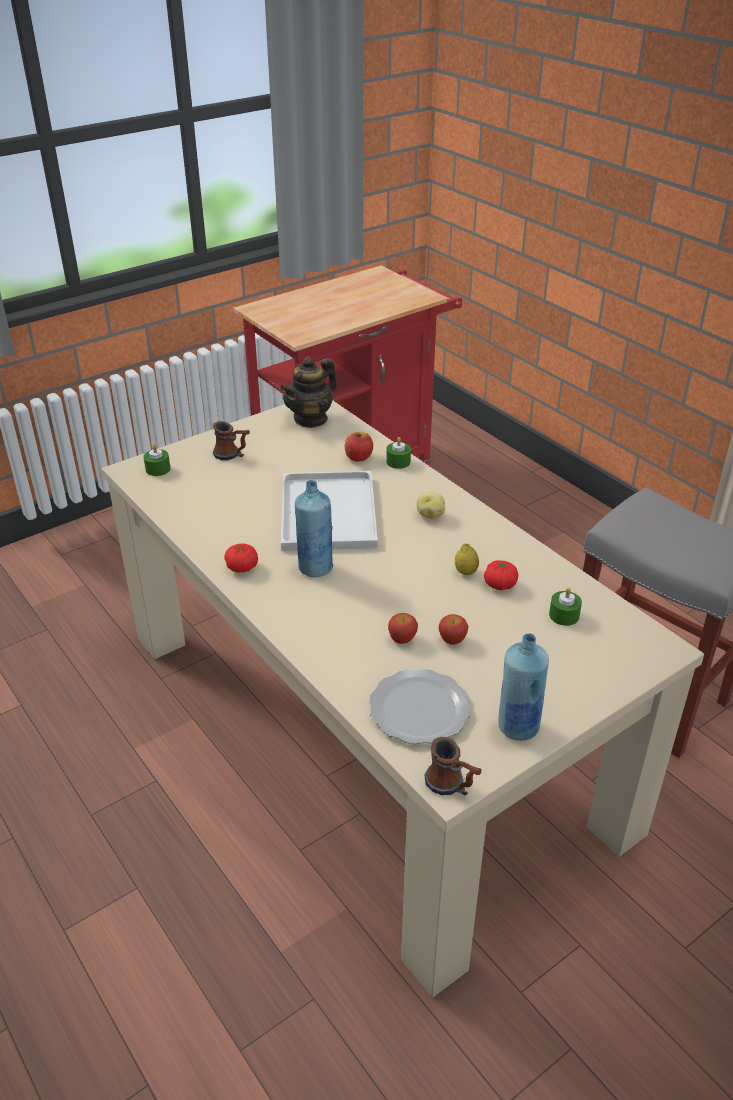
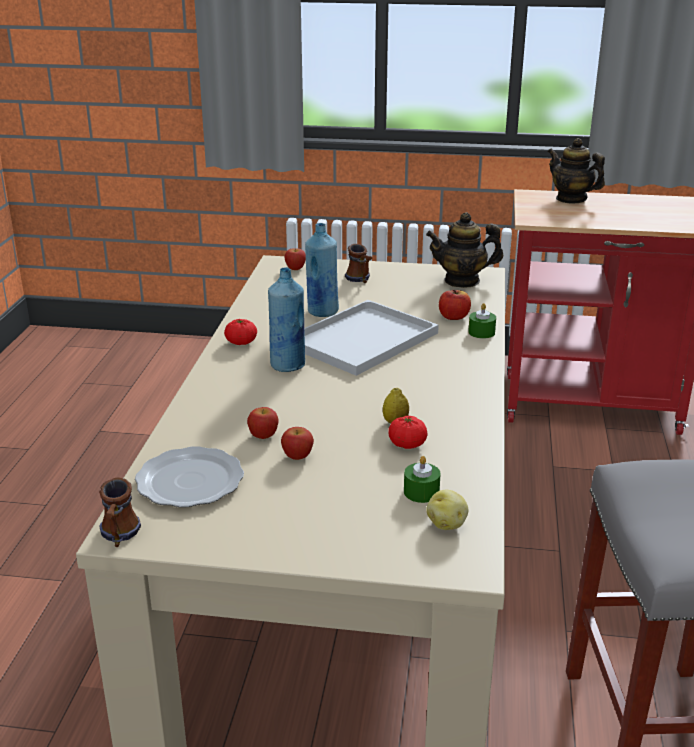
camera: 45 degrees right, 10 degrees down
green candle [143,444,171,476] -> apple [284,248,306,270]
potato [417,492,445,520] -> potato moved to [426,490,468,530]
blue bottle [498,633,549,741] -> blue bottle moved to [305,223,339,317]
none -> teapot [548,138,605,204]

